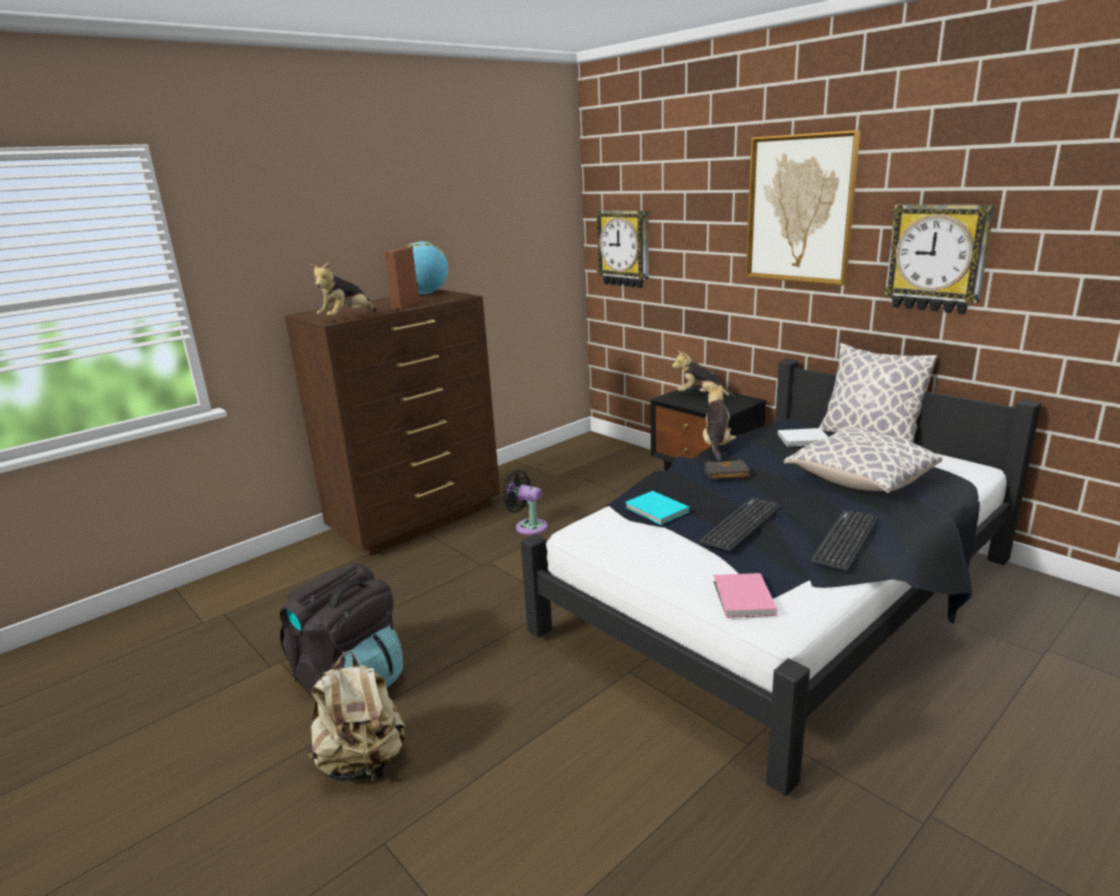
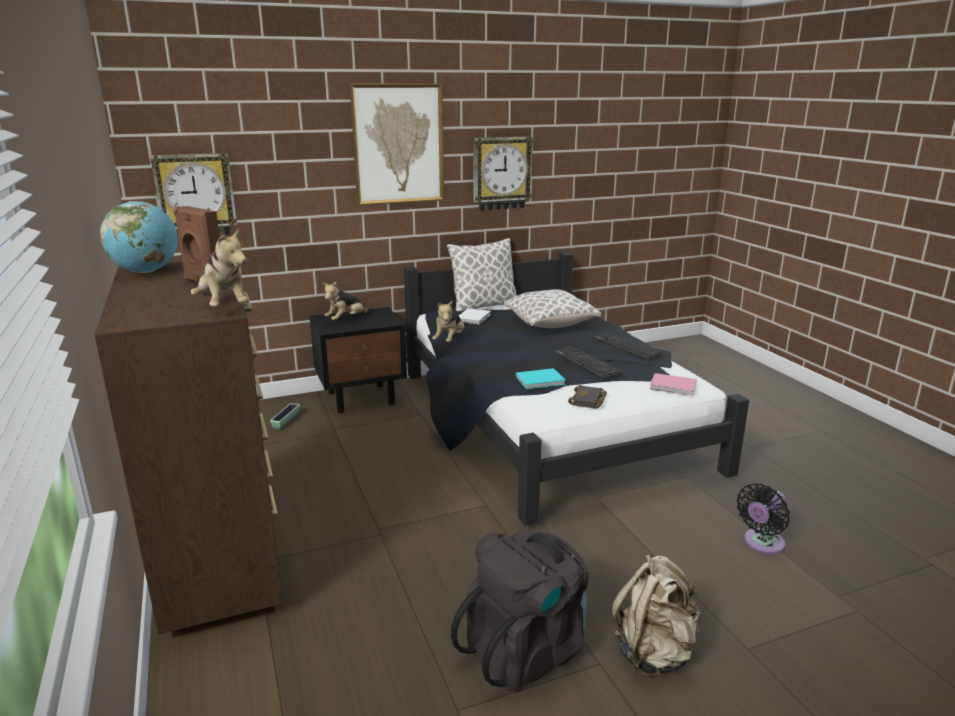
camera: 70 degrees left, 0 degrees up
black fan [502,470,548,535] -> black fan moved to [737,483,790,554]
plush toy [703,385,736,461] -> plush toy turned 105 degrees counterclockwise [432,301,464,342]
black book [704,459,750,480] -> black book moved to [568,385,607,408]
none -> planter [270,403,300,430]

